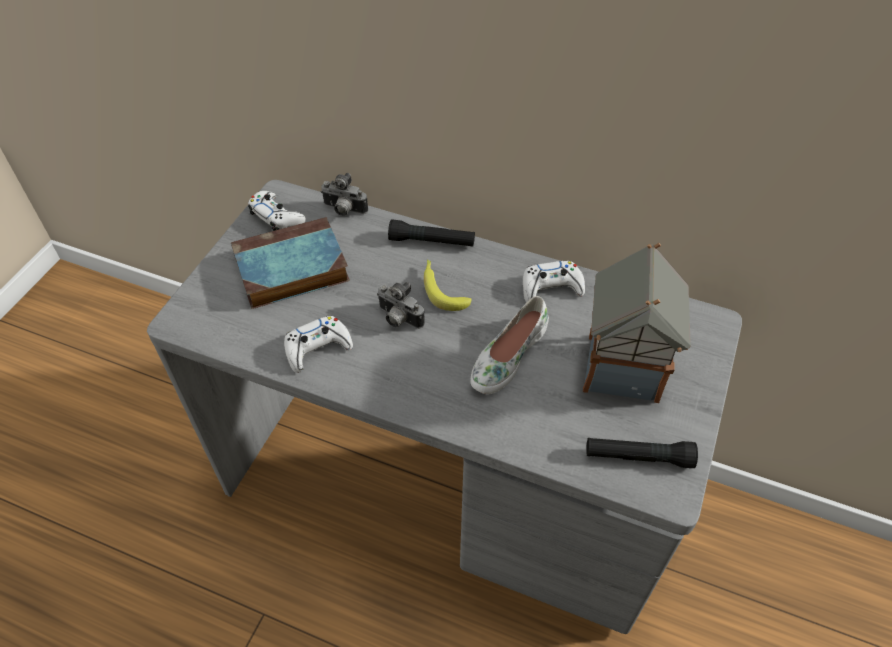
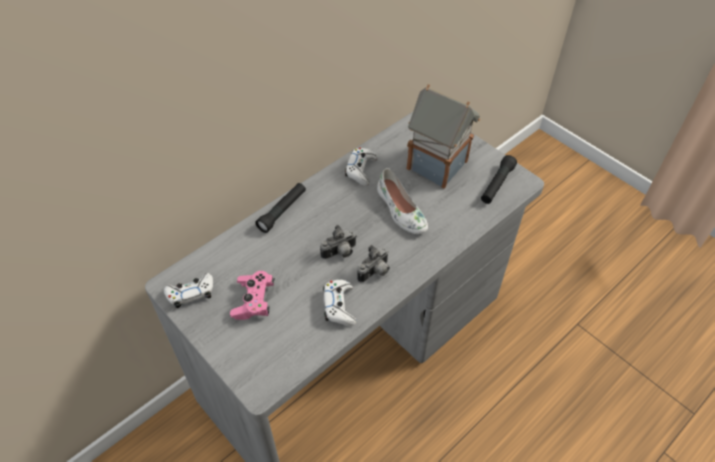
camera: 65 degrees left, 0 degrees up
book [231,217,350,309] -> pink game controller [230,271,275,320]
camera [321,173,368,216] -> camera moved to [357,245,390,283]
banana [424,259,472,311] -> none

